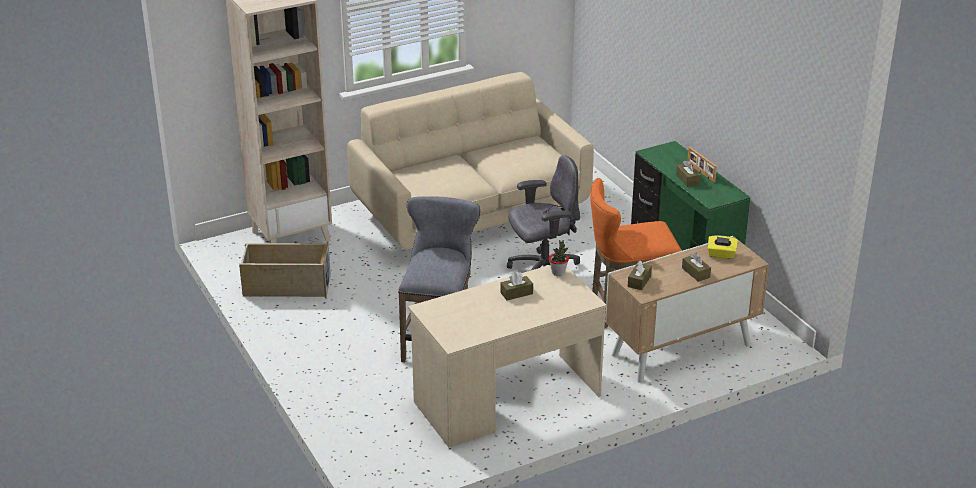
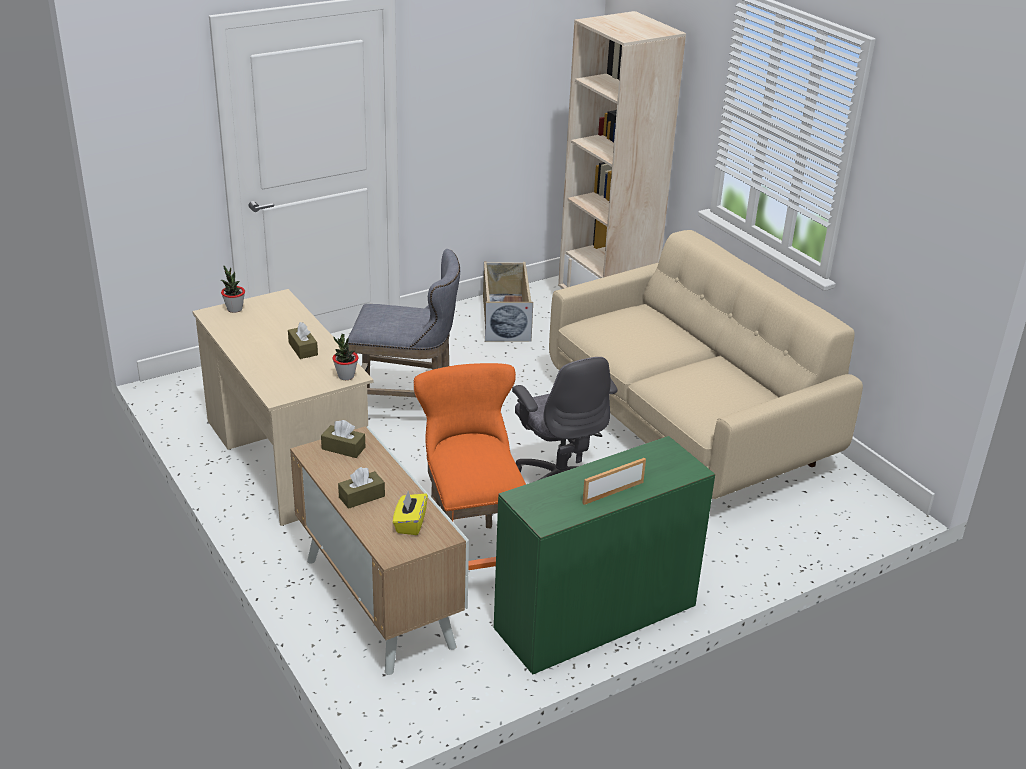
camera: 85 degrees right, 0 degrees up
brown tissue box [676,160,700,187] -> none
none -> potted plant [221,266,245,313]

